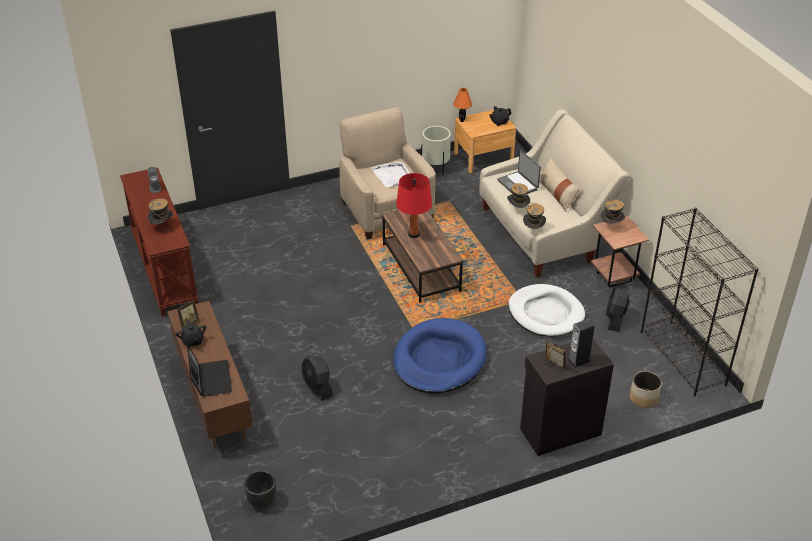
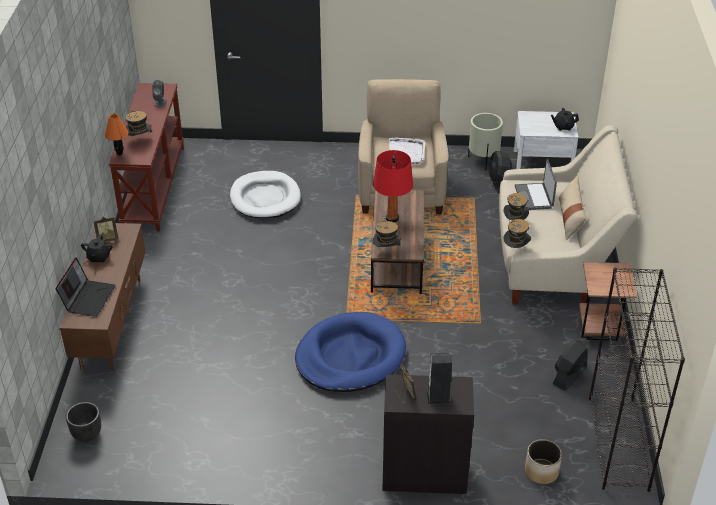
camera: 25 degrees right, 0 degrees up
black fan [302,356,333,401] -> black fan moved to [488,151,512,193]
orange table lamp [453,88,472,122] -> orange table lamp moved to [105,114,129,155]
brown nightstand [454,110,516,173] -> white nightstand [514,111,579,169]
white dog bed [508,284,585,337] -> white dog bed moved to [230,171,301,218]
hat [601,198,625,224] -> hat moved to [372,219,402,247]

